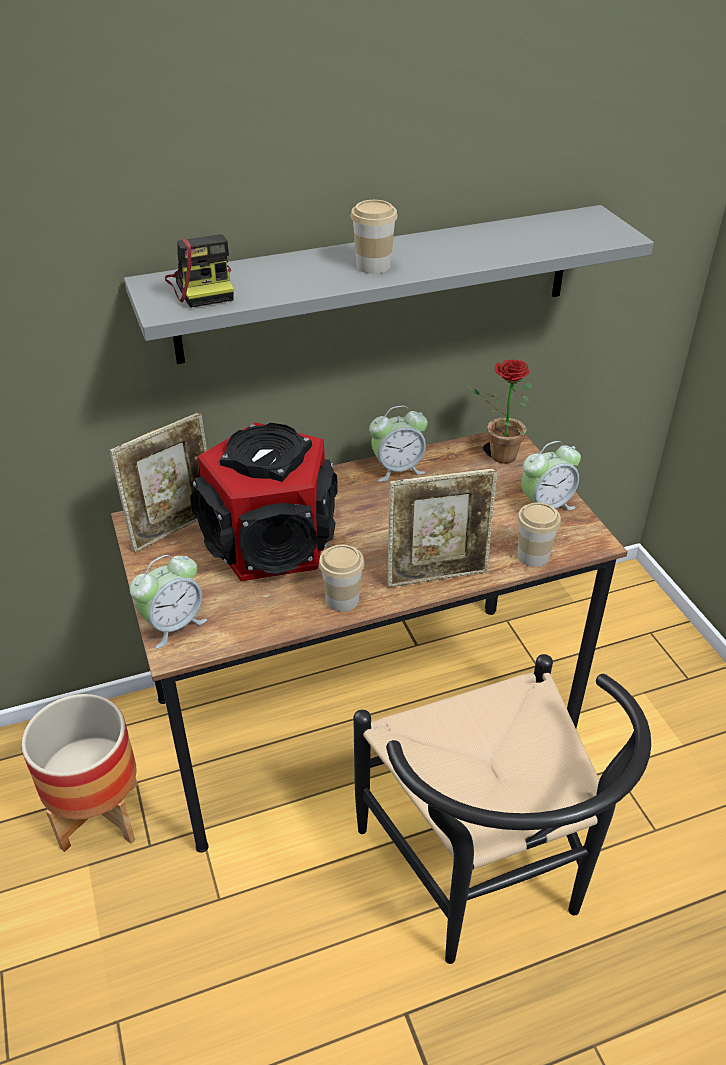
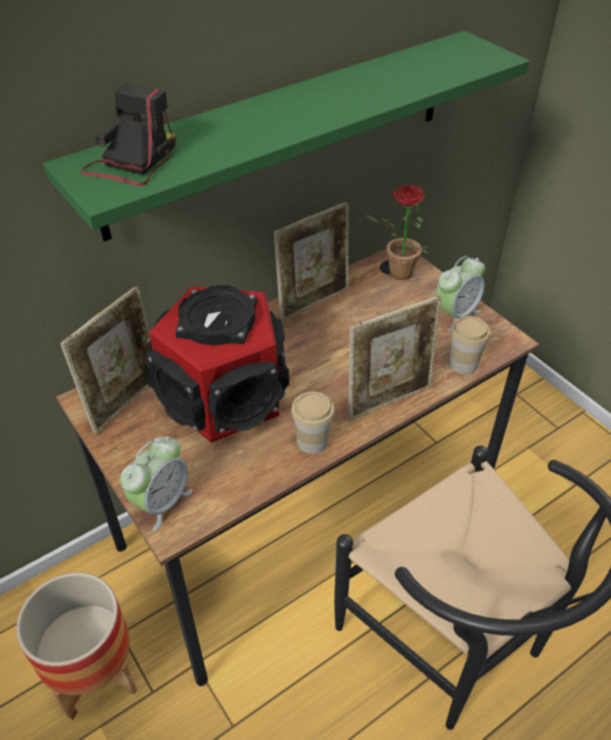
camera: 15 degrees left, 5 degrees up
grey shelf [124,205,654,364] -> green shelf [43,31,529,242]
camera [165,234,234,308] -> camera turned 120 degrees counterclockwise [81,83,176,186]
cup [351,200,398,274] -> none
alarm clock [369,406,428,482] -> picture frame [274,202,349,321]

